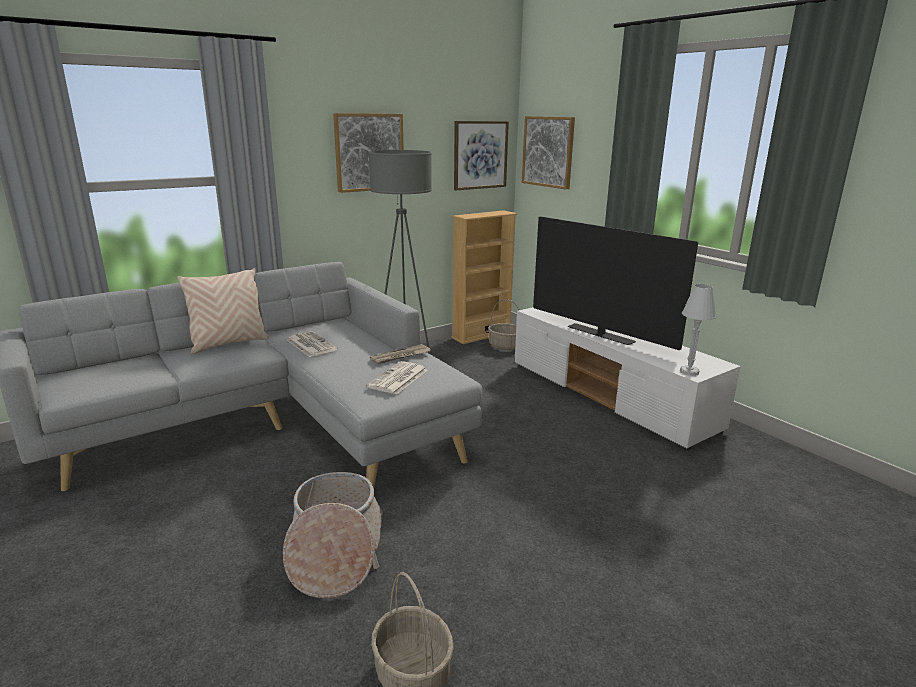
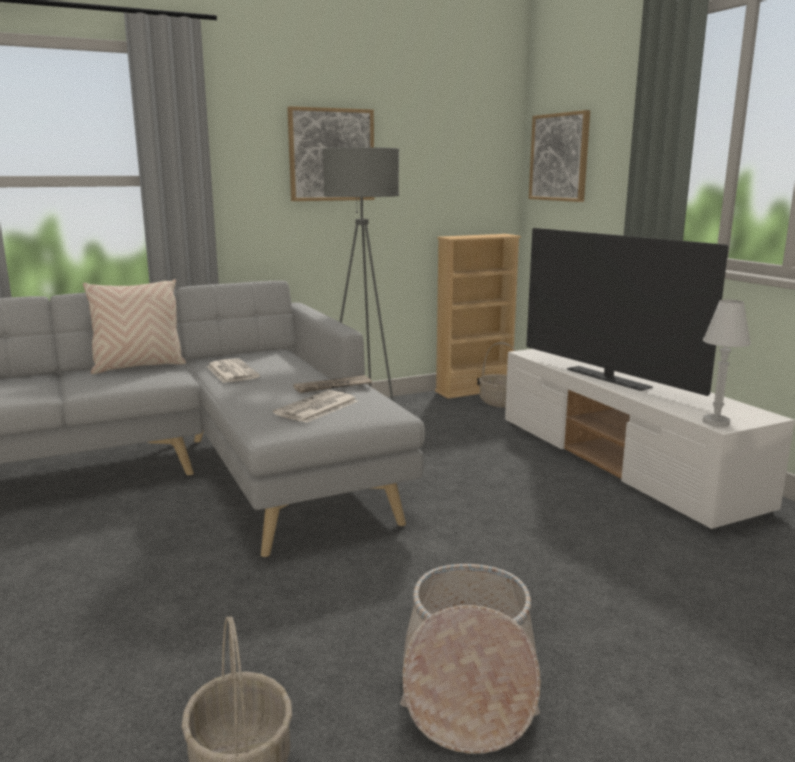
camera: 10 degrees right, 5 degrees down
basket [283,472,383,598] -> basket moved to [400,564,541,754]
picture [454,121,509,190] -> none

